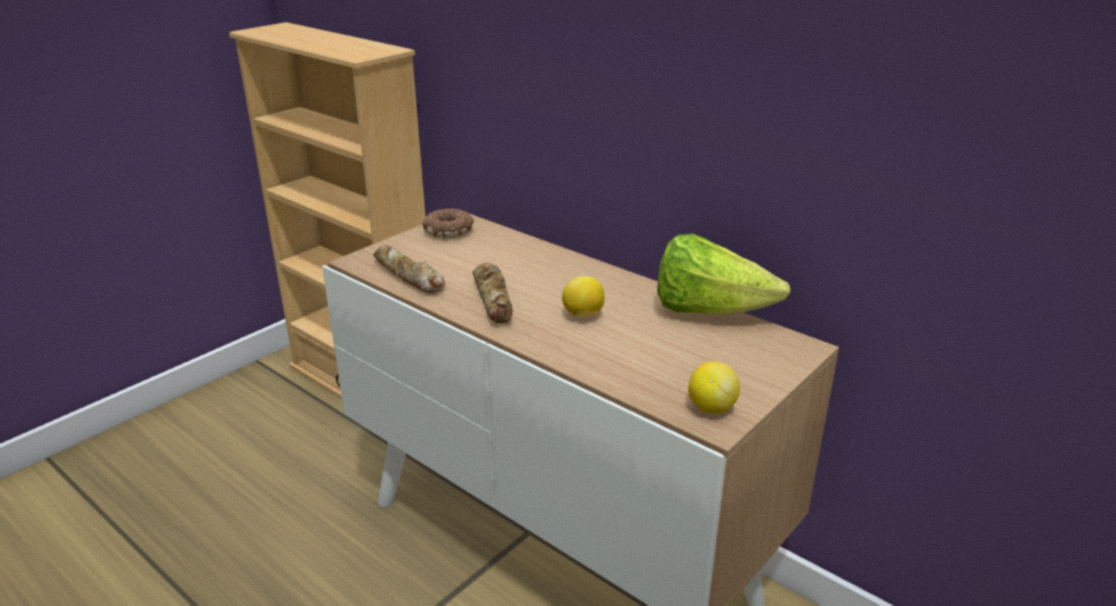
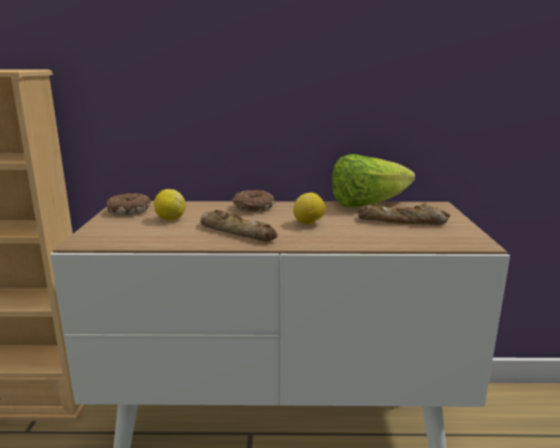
camera: 40 degrees left, 10 degrees down
bread [373,245,445,293] -> bread moved to [358,203,450,225]
lemon [688,361,740,413] -> lemon moved to [154,189,186,221]
none -> donut [232,190,275,212]

